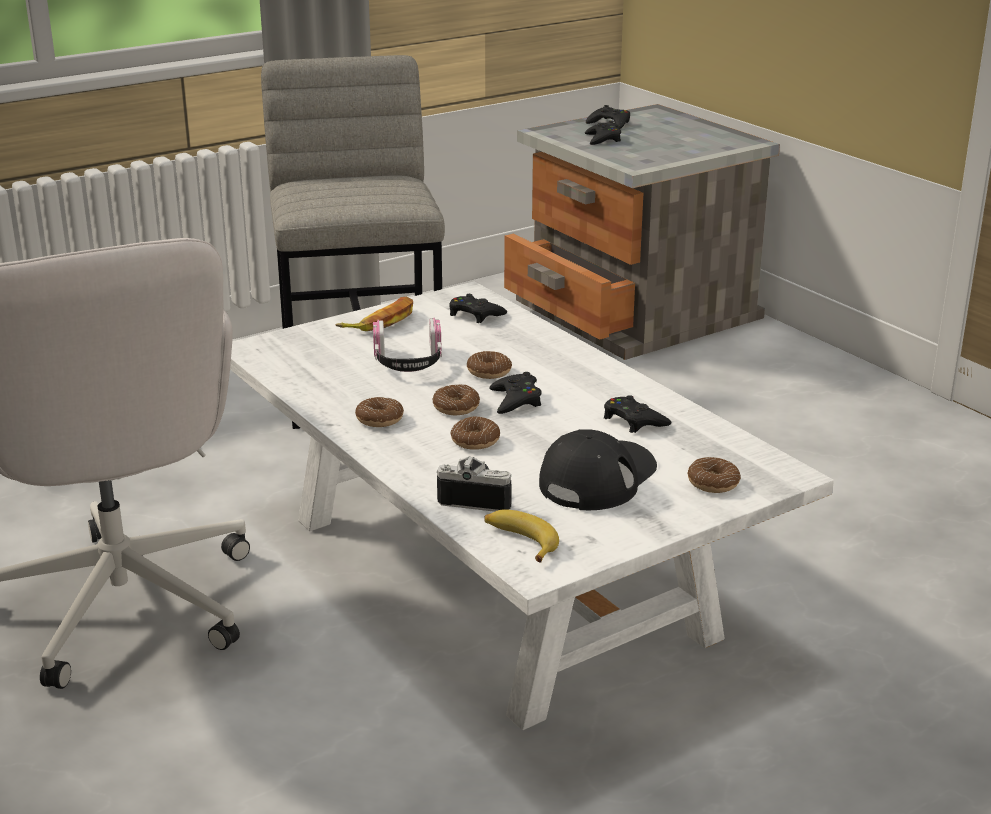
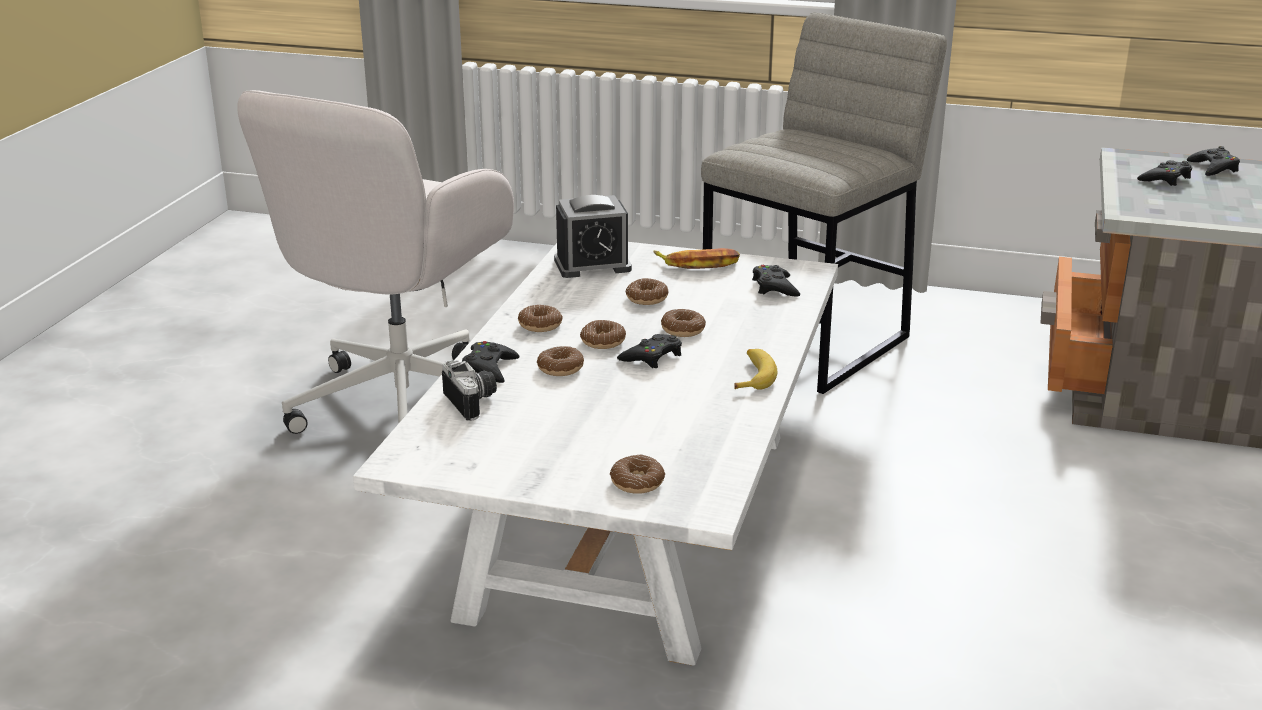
camera: 50 degrees right, 0 degrees up
headphones [373,318,442,372] -> donut [626,278,669,305]
banana [484,509,559,563] -> banana moved to [734,349,777,390]
black cap [539,429,657,510] -> none
black game controller [604,395,671,433] -> black game controller moved to [462,341,519,383]
none -> alarm clock [554,195,632,278]

